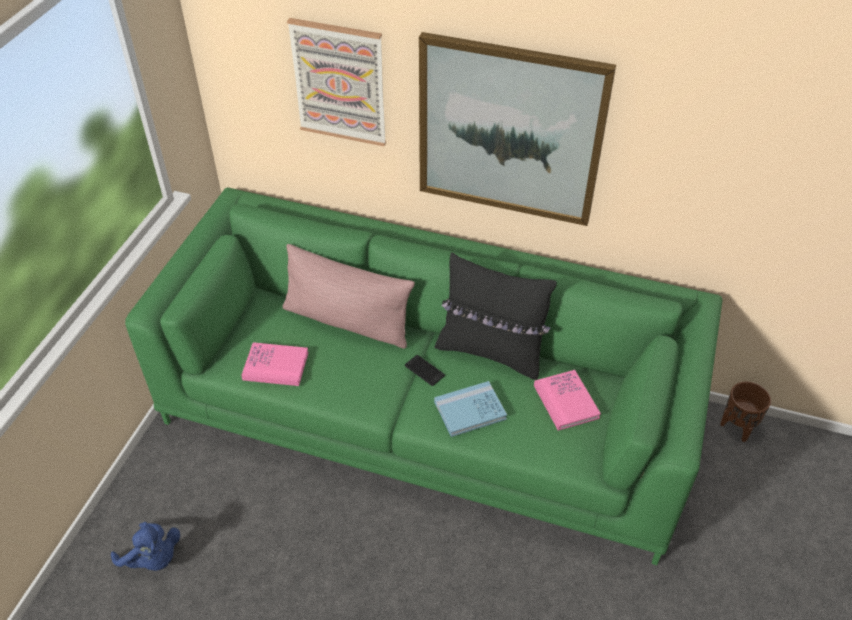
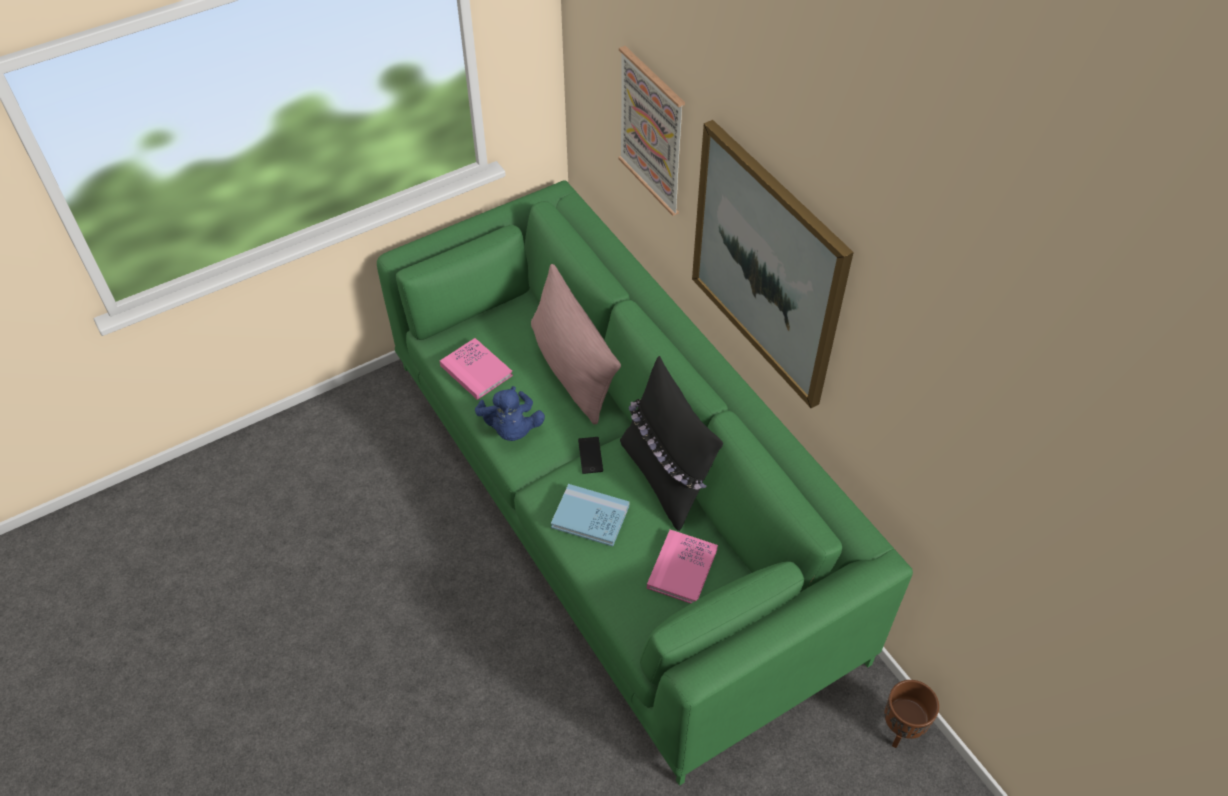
camera: 40 degrees right, 5 degrees up
blue plush toy [111,522,180,571] -> blue plush toy moved to [475,386,545,441]

